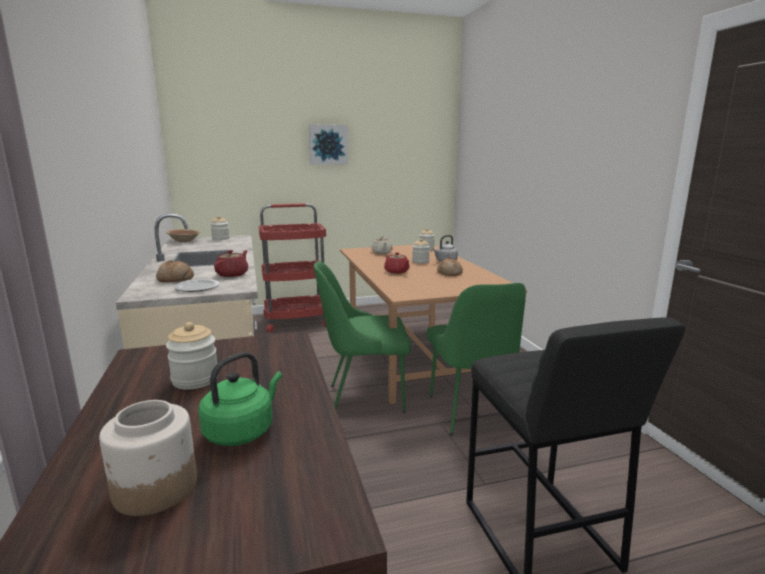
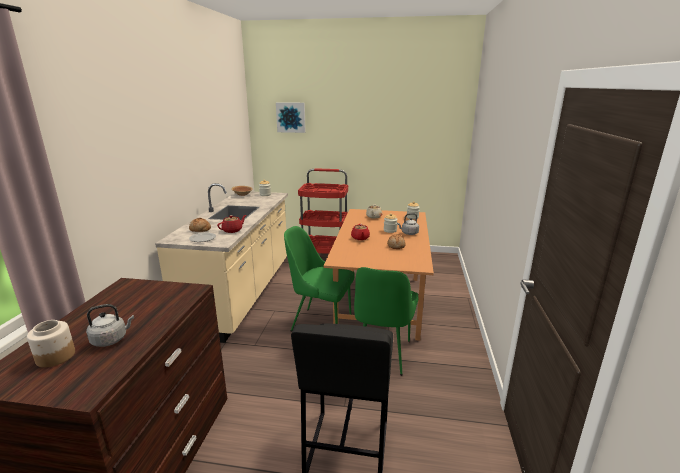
camera: 25 degrees right, 5 degrees up
jar [166,322,218,390] -> none
green kettle [198,352,282,446] -> grey kettle [86,304,134,347]
picture [309,124,348,165] -> picture moved to [276,102,306,133]

